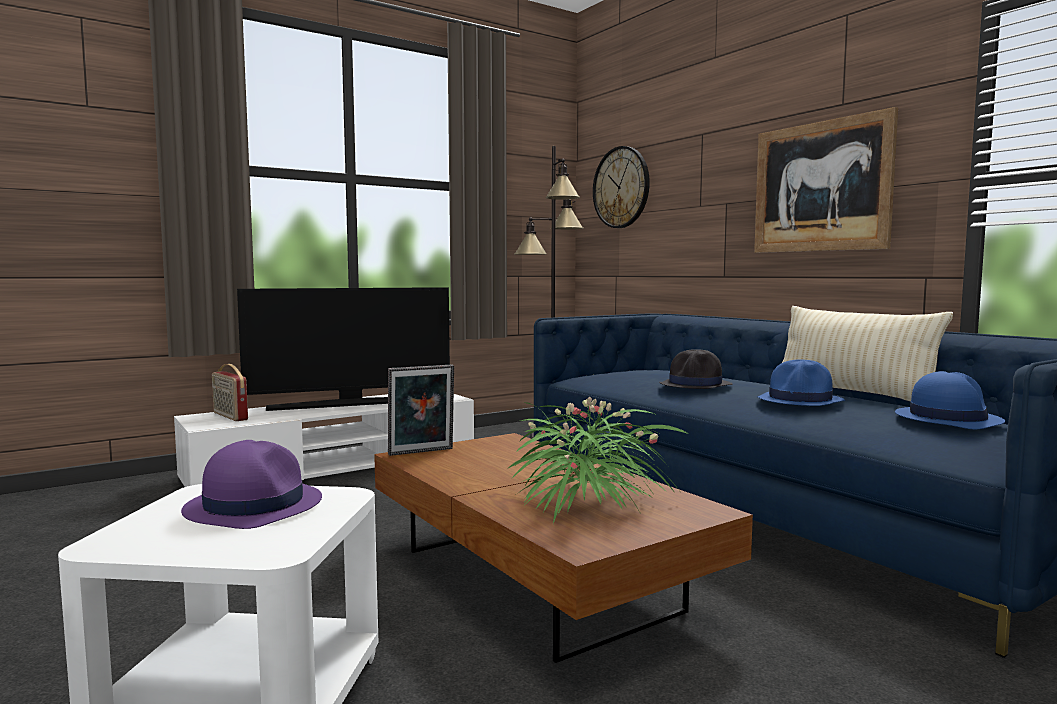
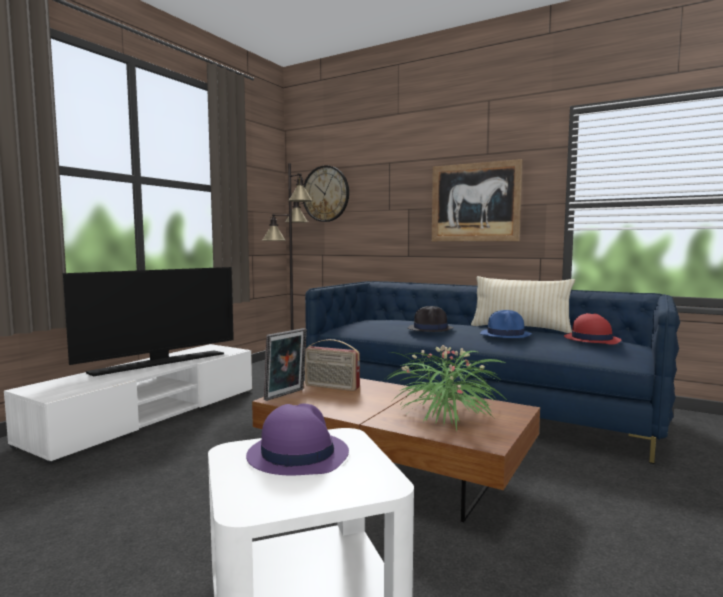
camera: 25 degrees left, 0 degrees up
radio [212,364,248,421] -> radio moved to [305,339,360,391]
blue hat [895,371,1005,429] -> red hat [564,313,622,345]

